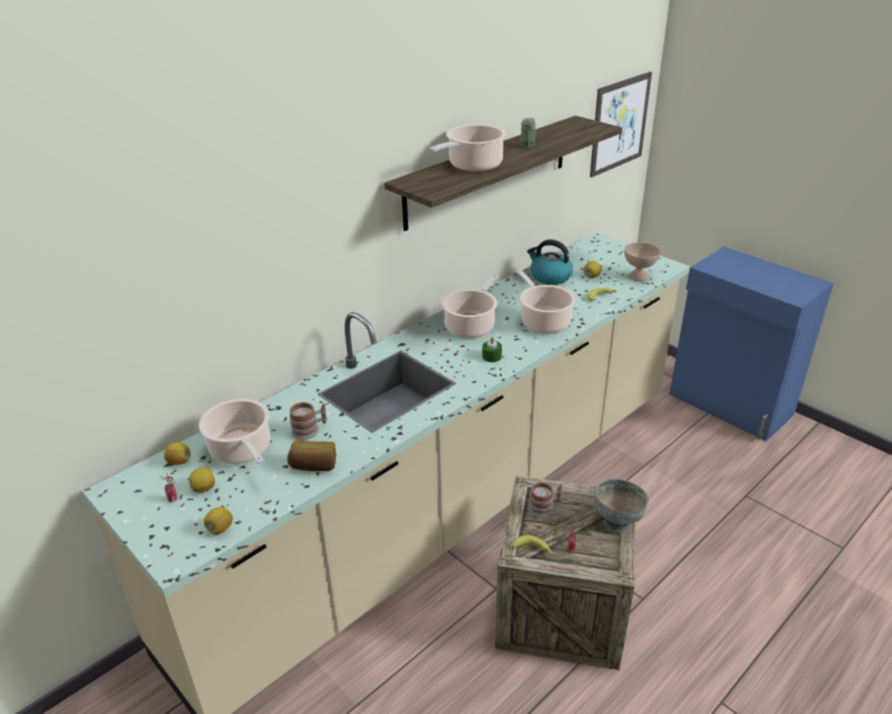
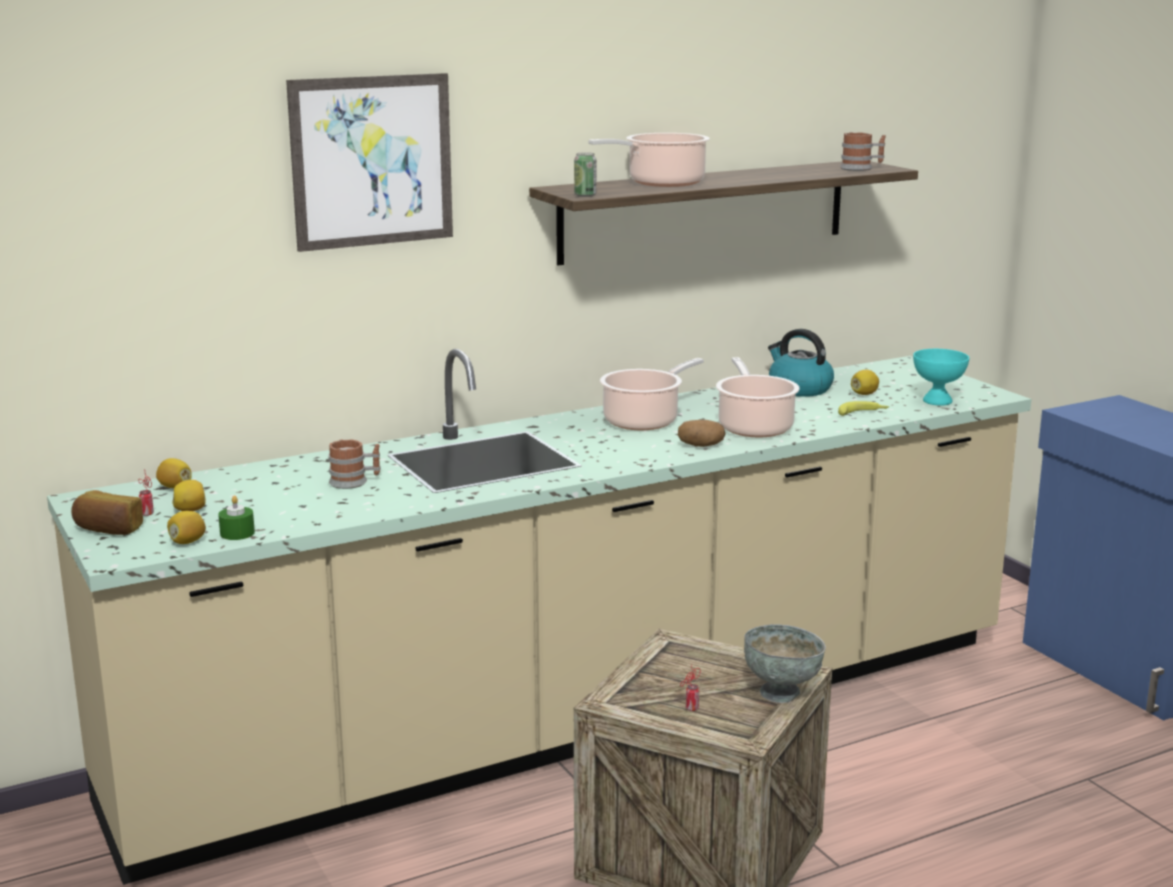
camera: 15 degrees right, 15 degrees down
cooking pot [199,399,270,464] -> none
bread [287,440,336,471] -> bread moved to [71,490,143,535]
green candle [482,337,502,362] -> green candle moved to [218,495,255,540]
banana [513,535,554,555] -> none
can [521,118,536,148] -> can moved to [574,152,596,197]
mug [528,482,562,518] -> mug moved to [840,132,886,171]
picture [590,72,652,178] -> picture moved to [286,73,453,252]
beige bowl [624,242,660,281] -> turquoise bowl [913,349,969,406]
none -> potato [678,420,726,447]

